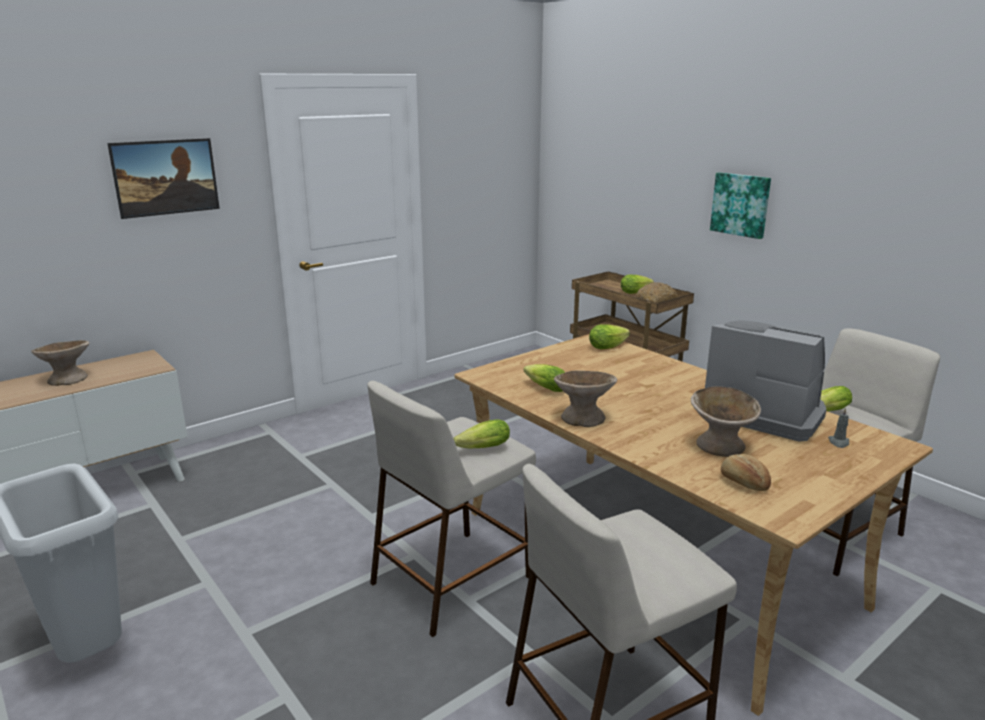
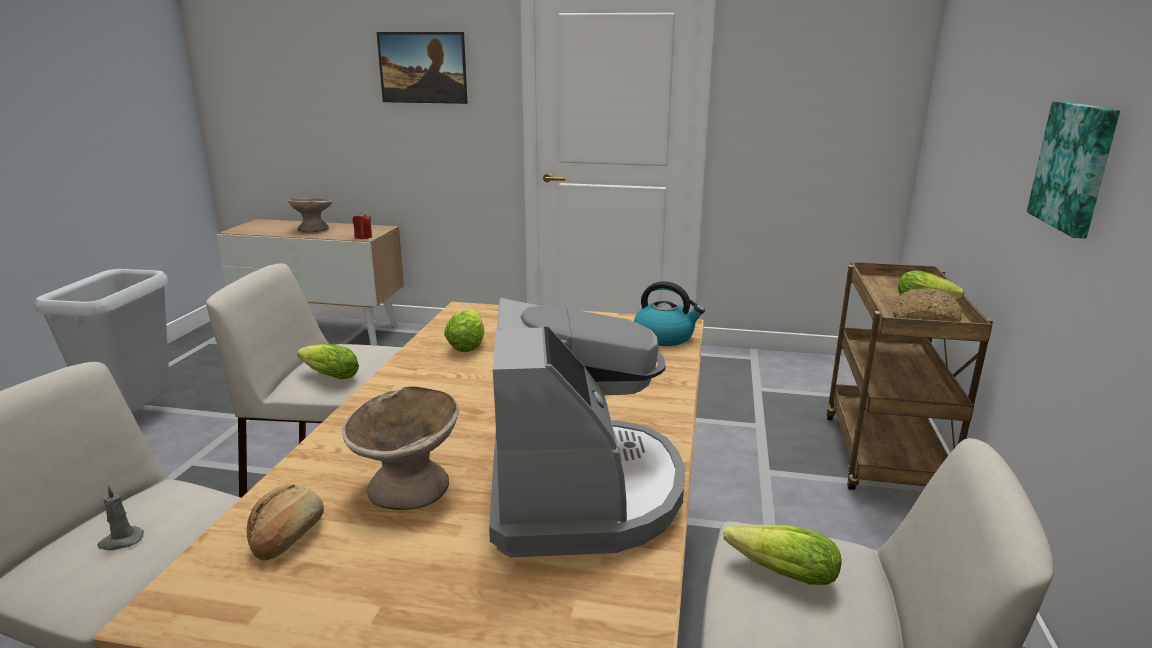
camera: 50 degrees right, 0 degrees up
beige bowl [554,371,617,427] -> none
lettuce [589,324,630,349] -> kettle [634,281,705,346]
grey candle [828,407,849,448] -> grey candle moved to [97,485,144,550]
none -> red candle [353,212,372,239]

